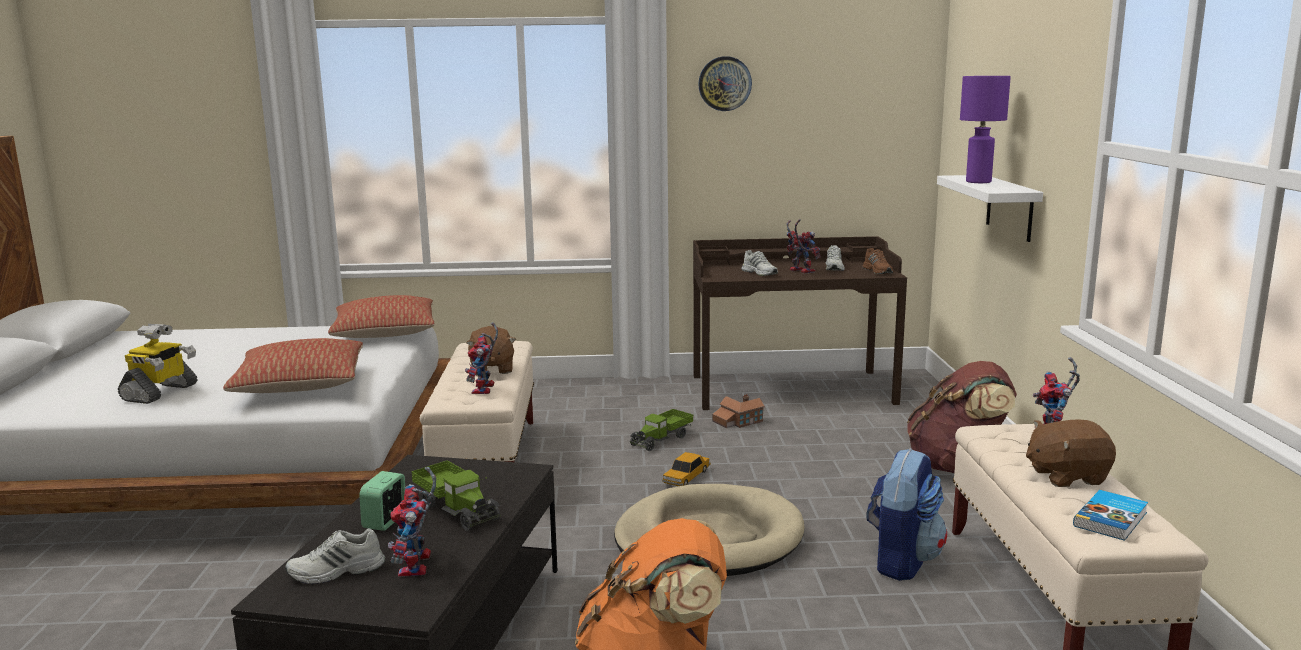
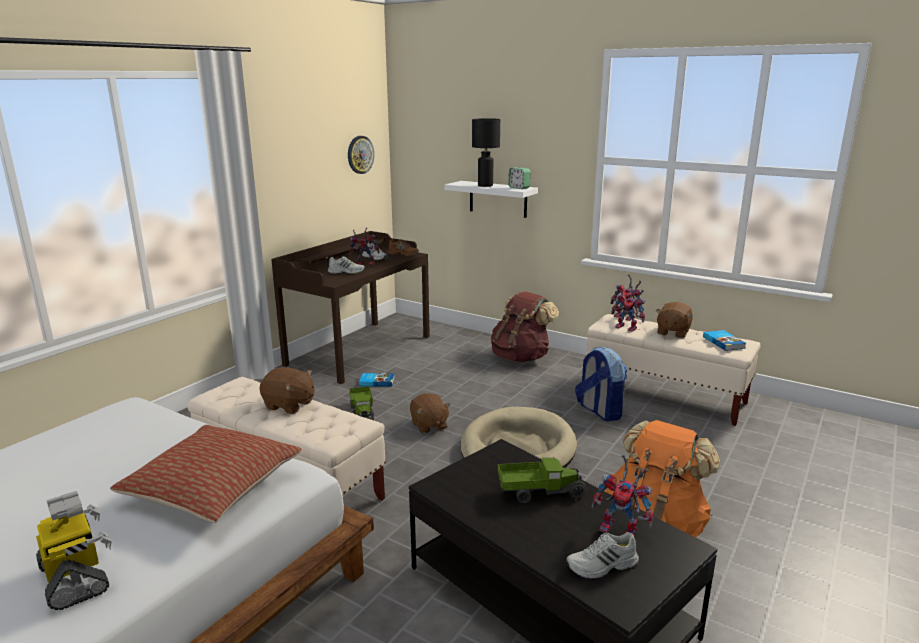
camera: 55 degrees left, 5 degrees up
white shoe [285,528,385,584] -> white shoe turned 60 degrees clockwise [566,532,639,579]
pillow [328,295,435,338] -> none
alarm clock [359,471,405,531] -> alarm clock moved to [508,167,531,189]
toy robot [465,322,498,394] -> toy robot moved to [611,283,646,332]
toy car [662,452,711,486] -> brown plush toy [410,393,451,434]
wall clock [698,56,752,111] -> wall clock moved to [348,136,374,174]
toy house [712,394,765,428] -> book [359,373,395,387]
purple table lamp [960,76,1011,183] -> black table lamp [472,118,500,187]

